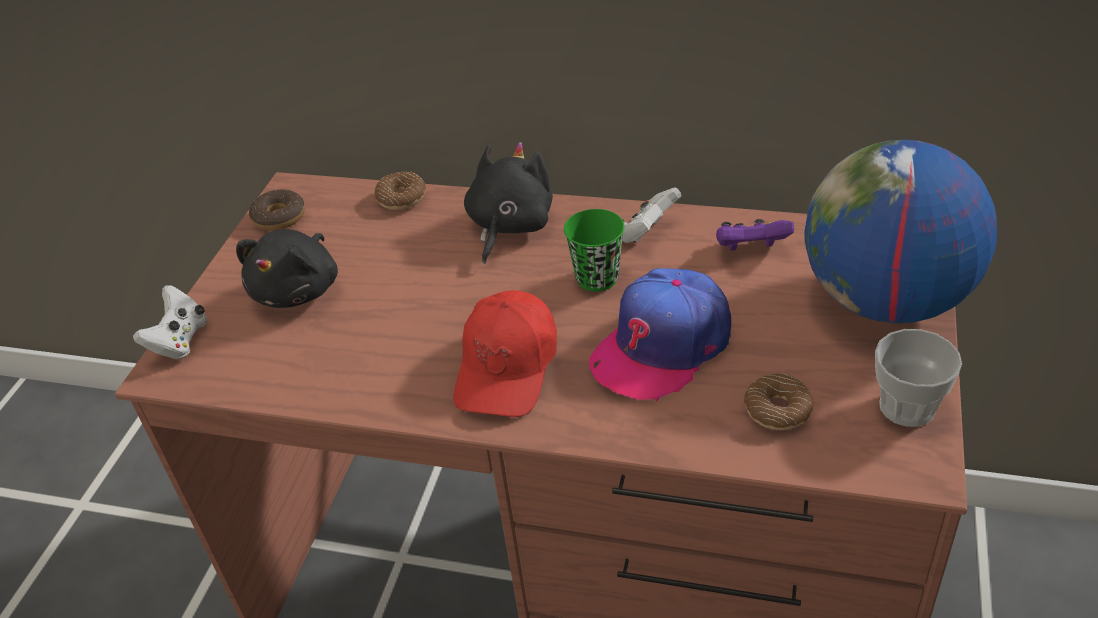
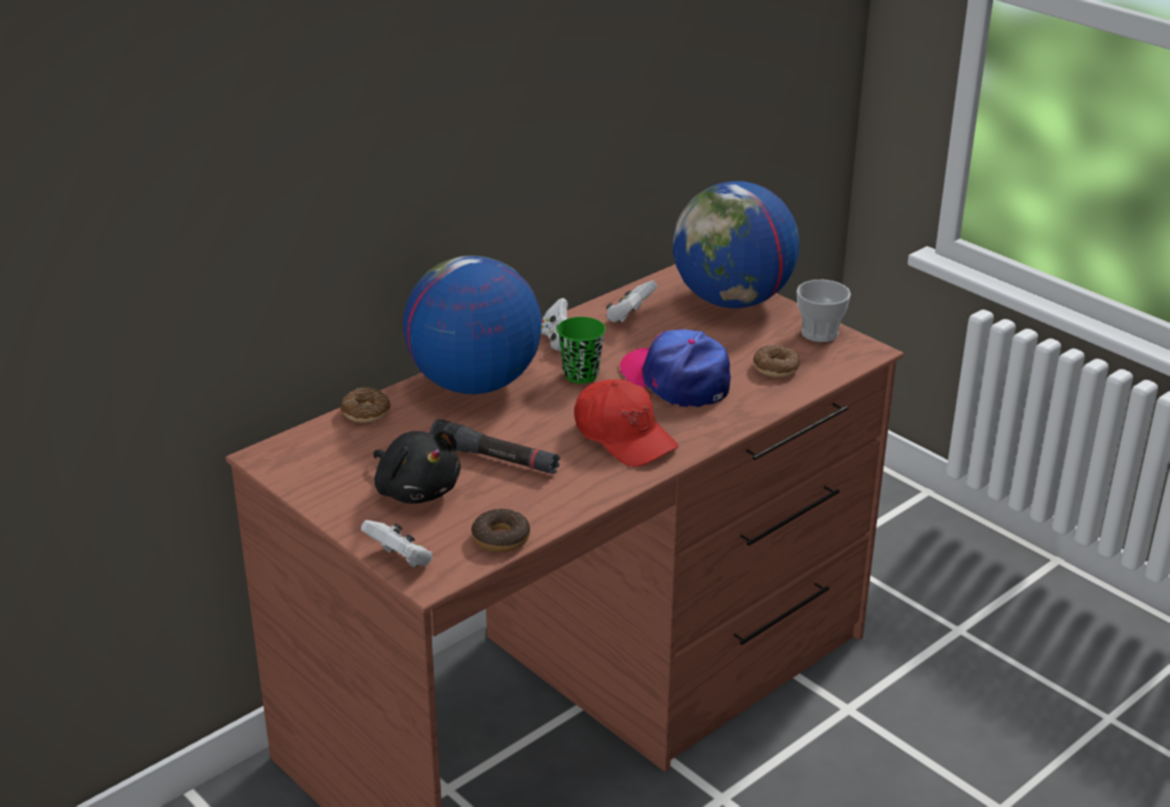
camera: 60 degrees left, 10 degrees down
donut [249,189,305,231] -> donut moved to [471,509,530,552]
black plush toy [464,142,553,264] -> globe [403,256,542,394]
cap [589,268,731,402] -> cap turned 150 degrees clockwise [619,329,731,407]
purple game controller [716,219,794,251] -> white game controller [606,280,657,323]
none -> black flashlight [430,419,560,474]

